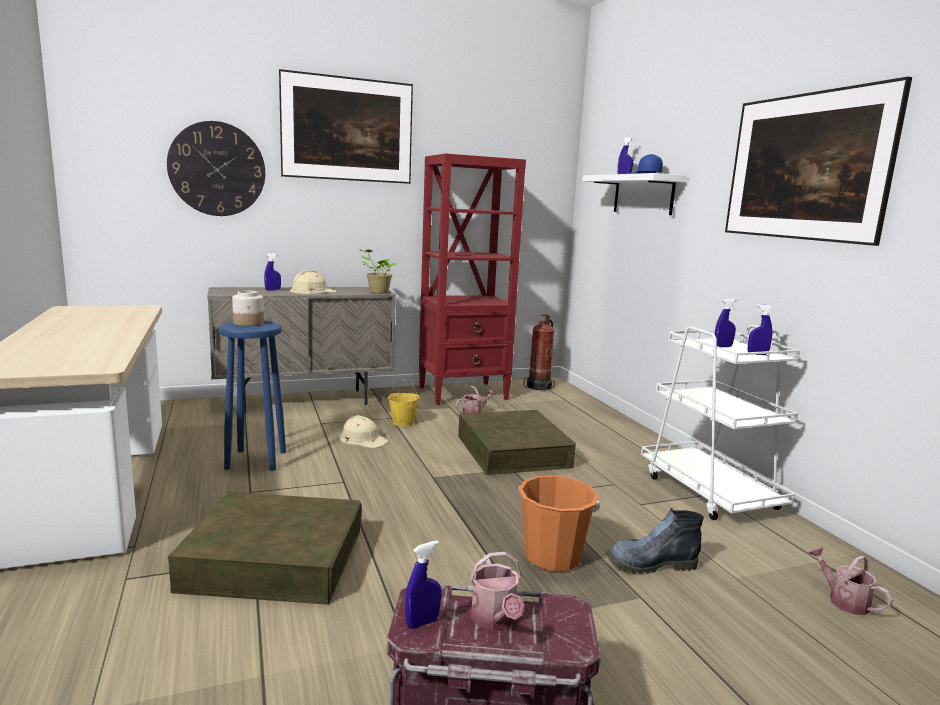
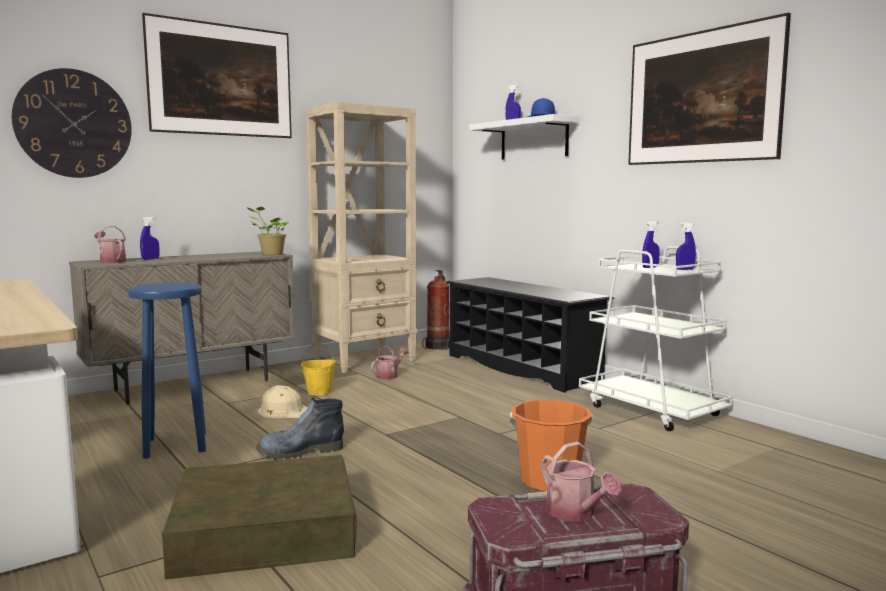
camera: 15 degrees left, 5 degrees down
jar [232,290,264,326] -> none
beige hard hat [290,271,337,294] -> none
blue spray bottle [405,541,441,628] -> none
red bookcase [419,153,526,405] -> beige bookcase [305,102,417,373]
brown storage box [458,410,576,475] -> none
boot [606,508,704,574] -> boot moved to [256,397,344,460]
watering can [808,547,893,615] -> watering can moved to [94,226,126,263]
none -> black shoe rack [446,277,614,393]

